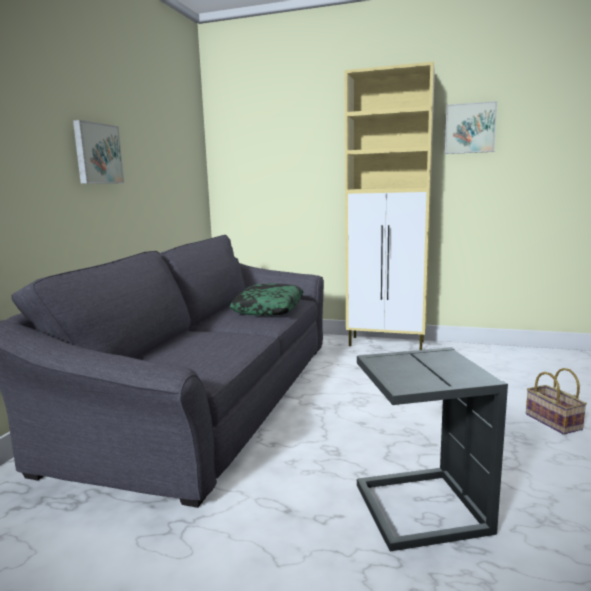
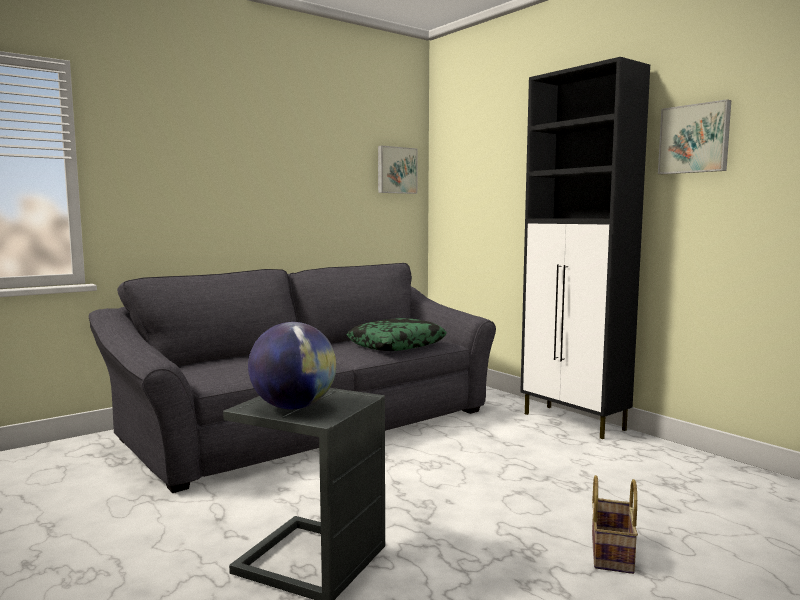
camera: 35 degrees right, 5 degrees down
picture [73,120,124,184] -> picture moved to [378,145,418,194]
beige cabinet [344,61,435,350] -> black cabinet [520,57,650,439]
none -> globe [248,322,336,409]

